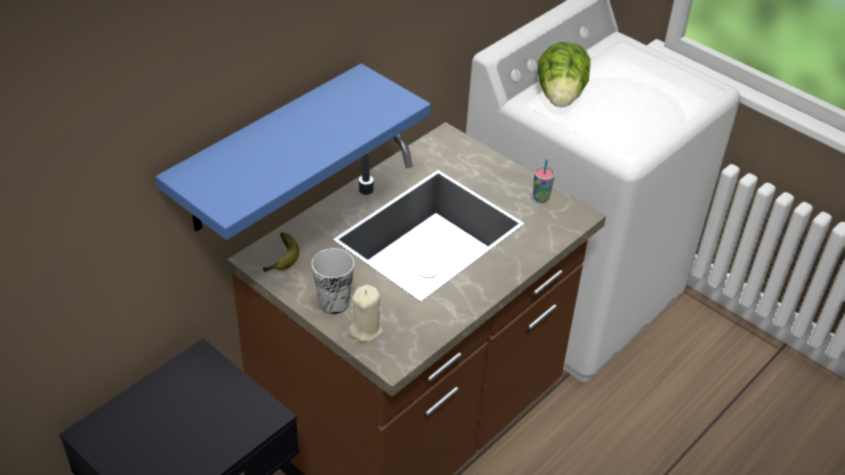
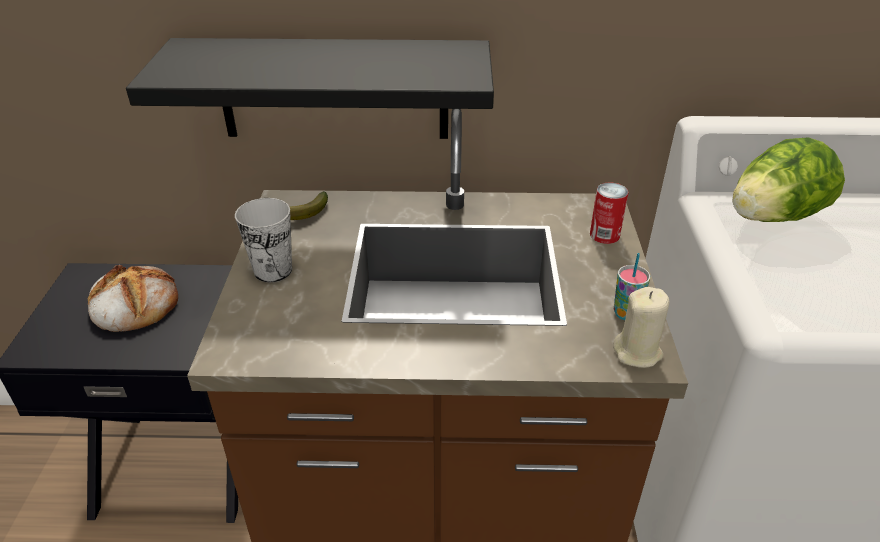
camera: 50 degrees right, 5 degrees down
blue shelf [155,64,431,240] -> black shelf [126,38,494,139]
beige candle [348,285,382,342] -> beige candle moved to [613,287,669,368]
none -> bread [87,265,178,332]
none -> can [590,182,629,244]

